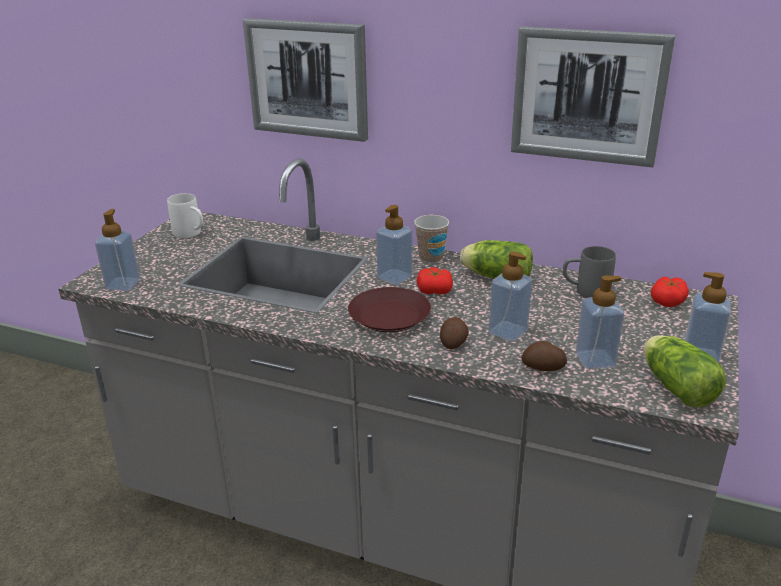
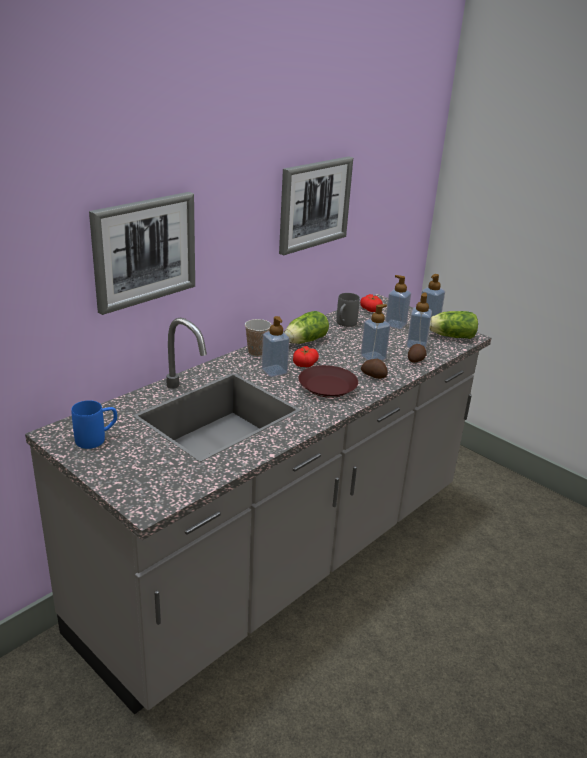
camera: 70 degrees left, 0 degrees up
soap dispenser [95,209,140,291] -> soap dispenser moved to [385,275,411,329]
white mug [167,193,203,238] -> blue mug [71,400,117,449]

